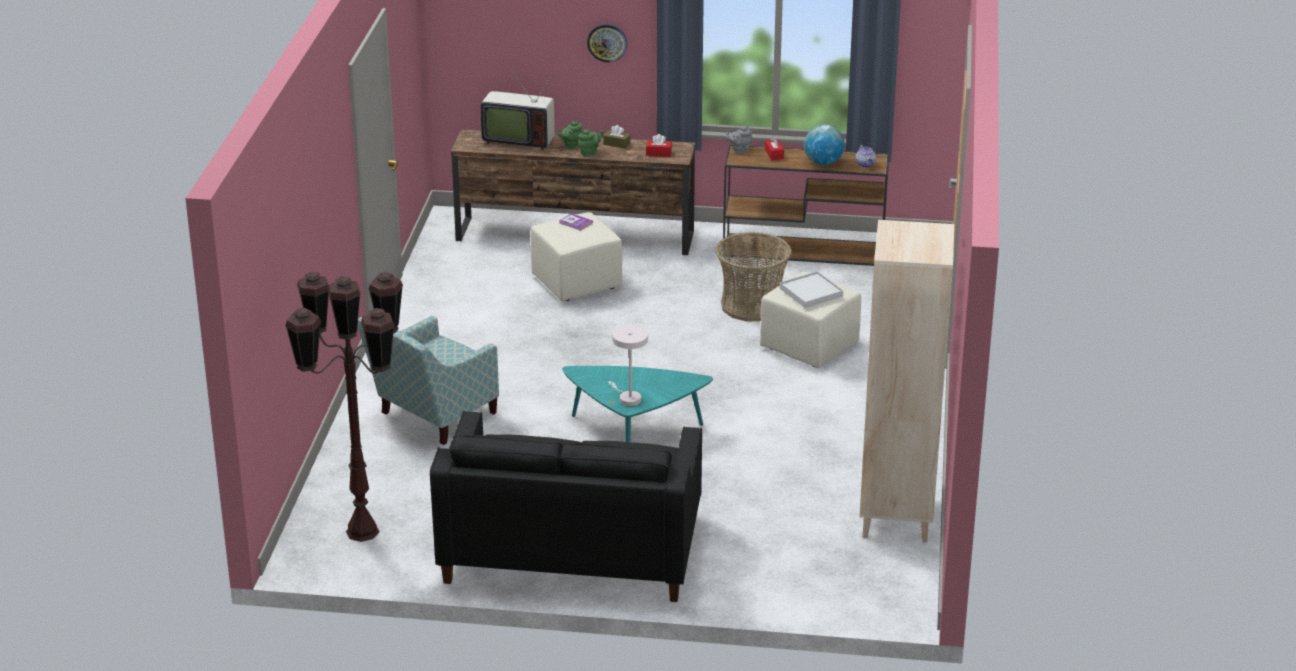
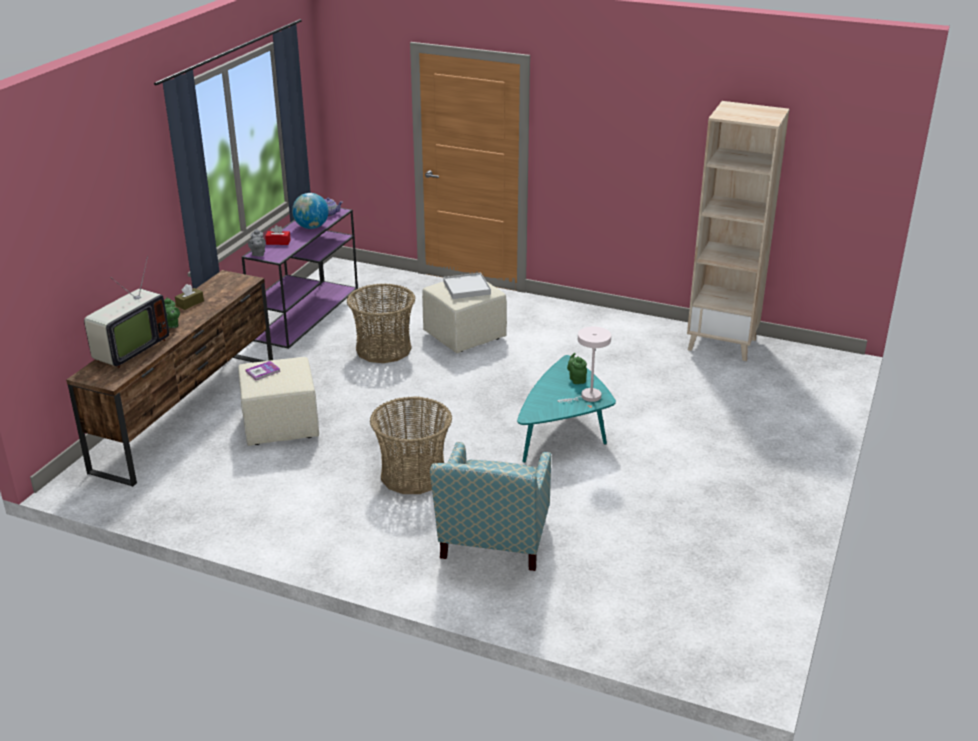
camera: 75 degrees left, 0 degrees up
brown floor lamp [285,272,403,542] -> none
armchair [358,316,499,445] -> armchair turned 45 degrees clockwise [430,442,551,571]
black sofa [430,411,702,602] -> none
green teapot [578,129,603,157] -> green teapot moved to [567,353,587,384]
wall clock [587,24,627,62] -> none
red tissue box [646,134,672,157] -> none
brown console table [723,145,889,266] -> purple console table [242,208,358,349]
none -> basket [370,396,452,494]

